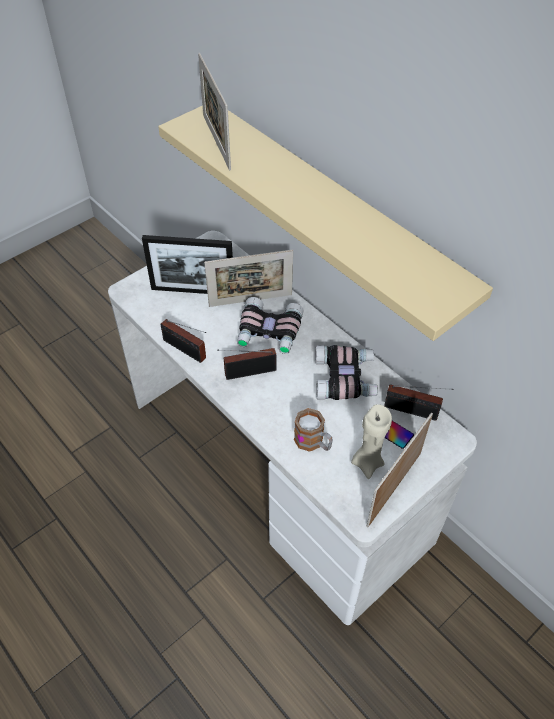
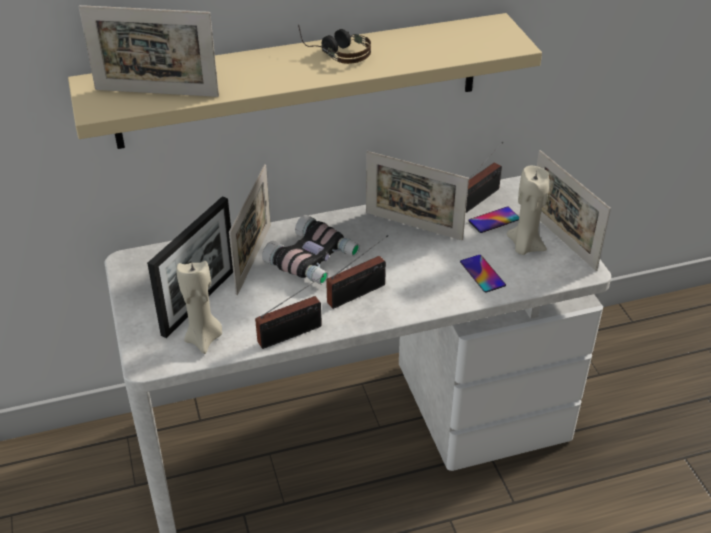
camera: 65 degrees left, 10 degrees down
radio [217,348,277,380] -> radio turned 135 degrees counterclockwise [326,235,388,309]
mug [294,408,333,452] -> phone [460,255,506,293]
binoculars [315,345,377,400] -> picture frame [366,151,469,240]
none -> beige candle [176,261,222,354]
none -> headphones [298,24,371,64]

